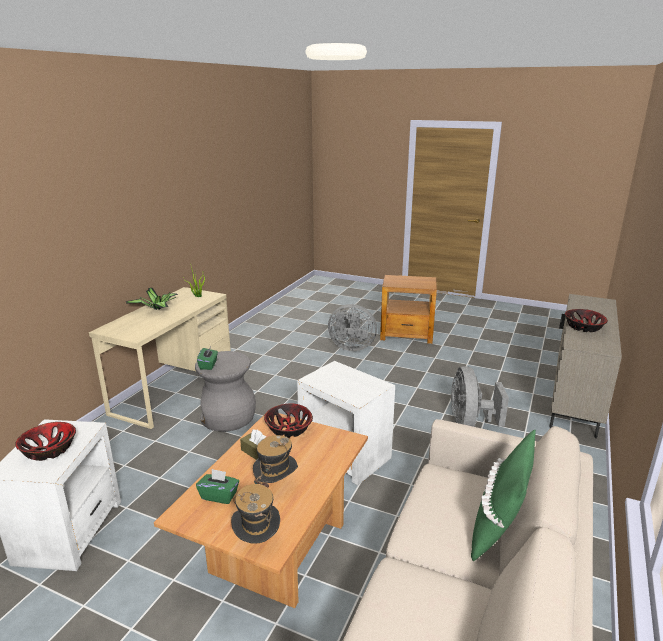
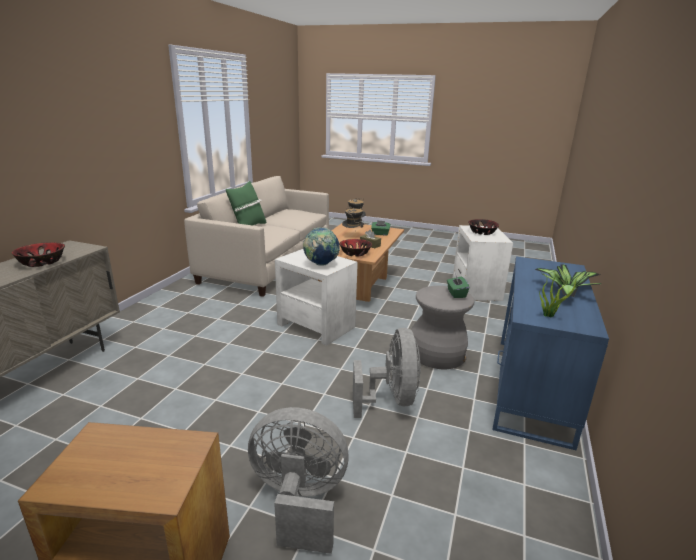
camera: 175 degrees right, 0 degrees up
beige desk [89,287,231,429] -> blue desk [492,256,609,450]
grey fan [451,366,509,427] -> grey fan moved to [353,328,421,418]
none -> globe [303,228,340,266]

